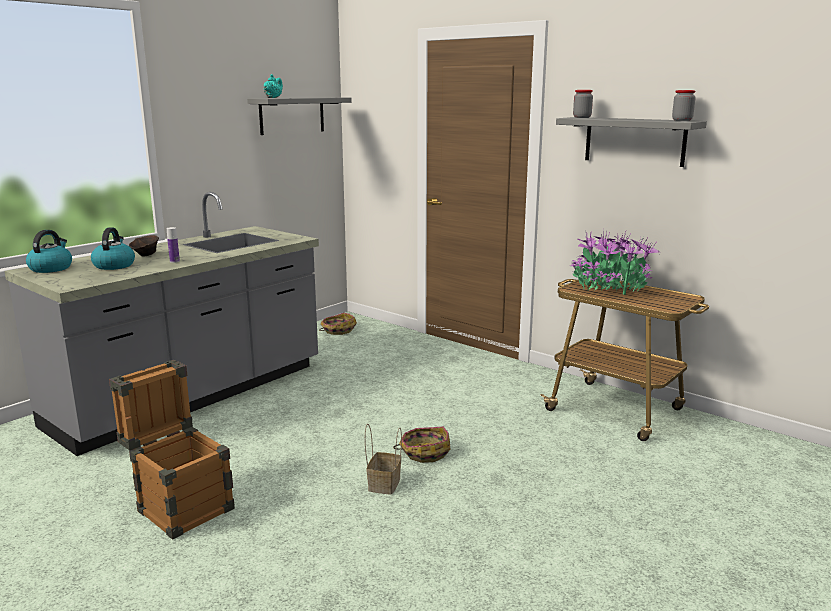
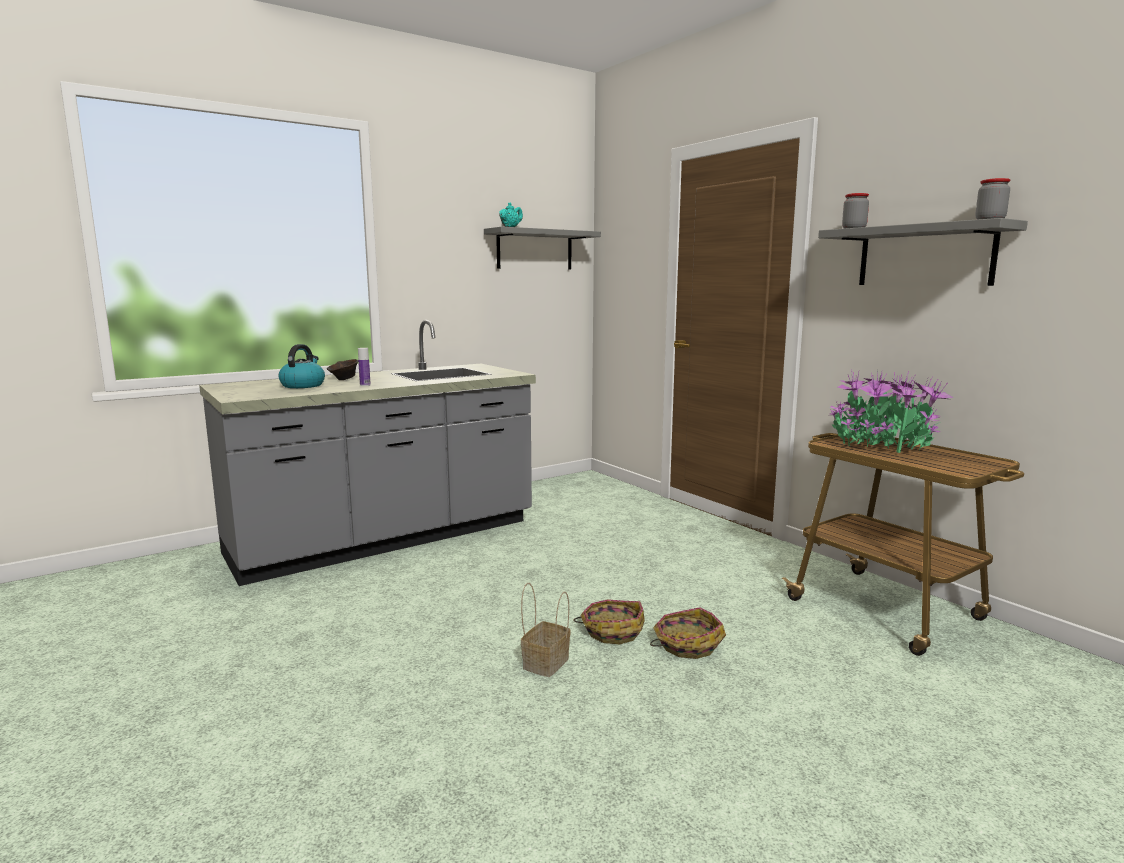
camera: 15 degrees right, 5 degrees down
kettle [26,230,72,273] -> none
crate [109,360,235,540] -> none
basket [319,313,357,335] -> basket moved to [650,607,726,659]

